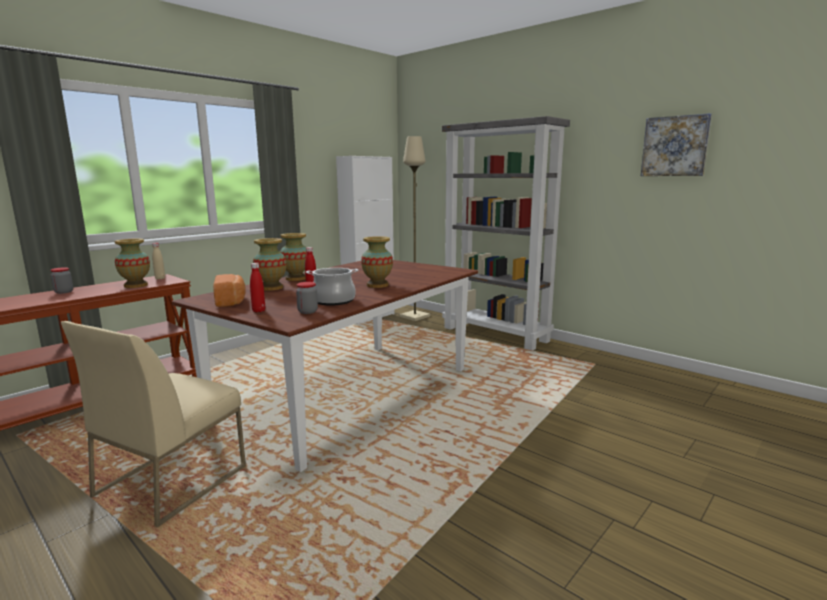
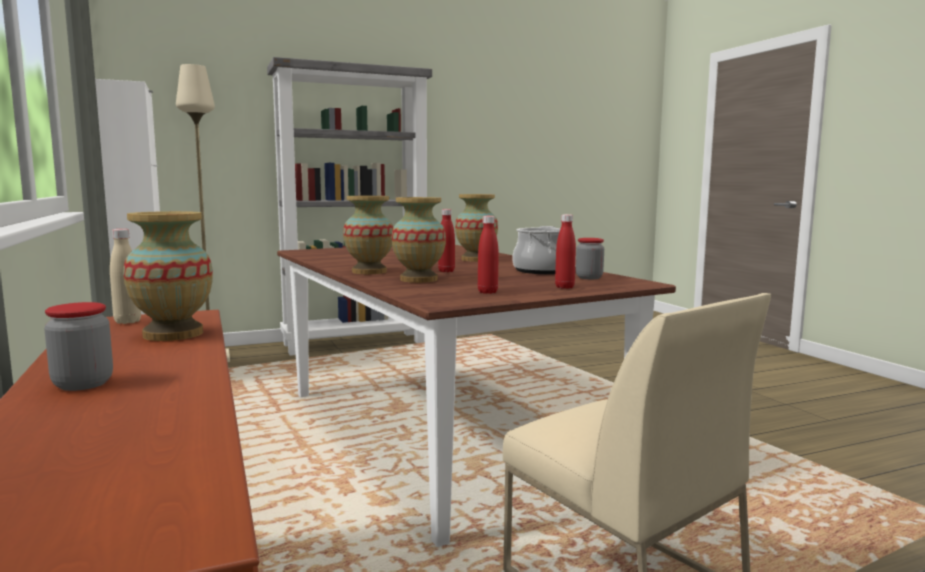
camera: 65 degrees left, 5 degrees down
bread [213,274,246,307] -> red bottle [478,216,498,294]
picture [641,113,712,176] -> none

